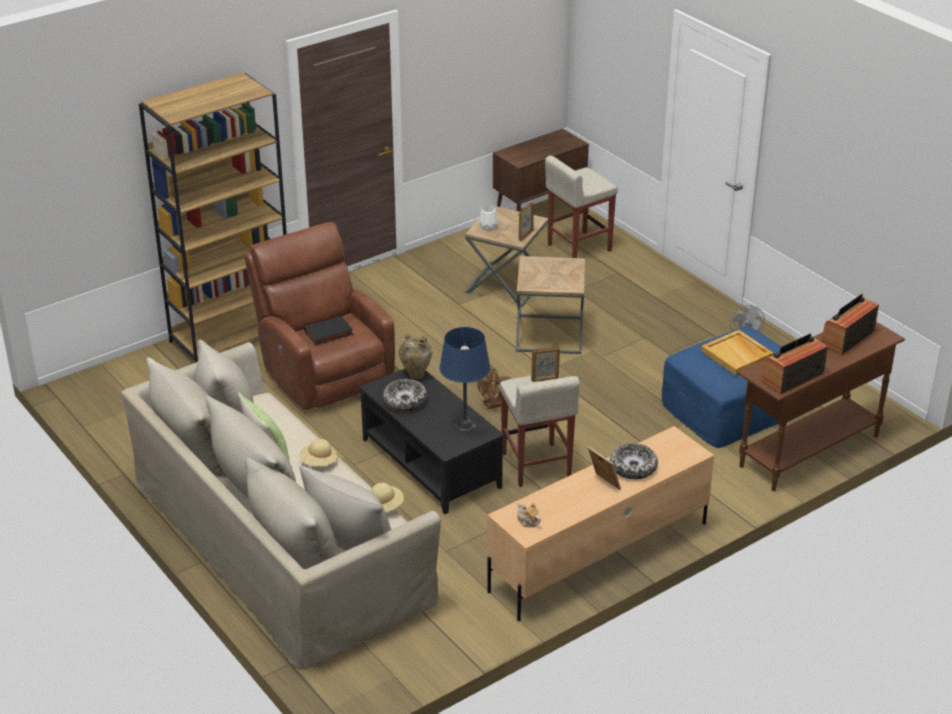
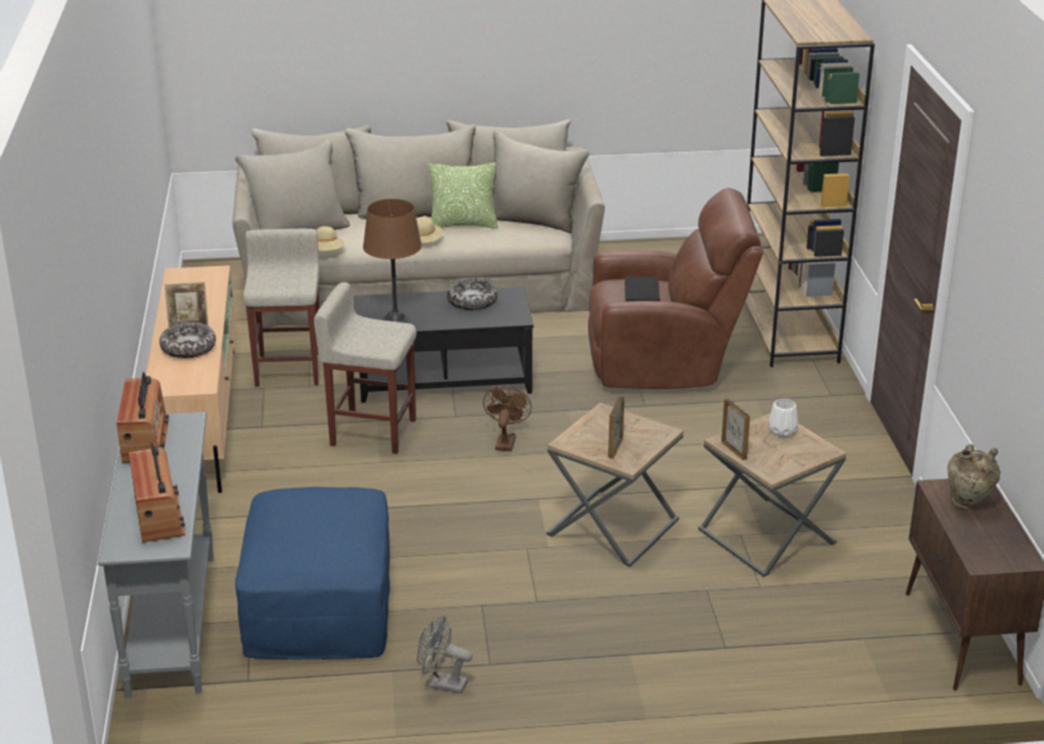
camera: 120 degrees right, 5 degrees down
beige vase [399,333,433,379] -> beige vase moved to [947,444,1000,510]
blue table lamp [439,327,490,432] -> brown table lamp [363,199,422,323]
teapot [517,503,541,528] -> none
picture frame [531,346,560,382] -> picture frame moved to [608,397,624,459]
beige stool [545,155,618,258] -> beige stool moved to [243,229,320,387]
beige tray [701,330,773,375] -> none
brown console table [737,322,905,491] -> grey console table [98,412,214,698]

